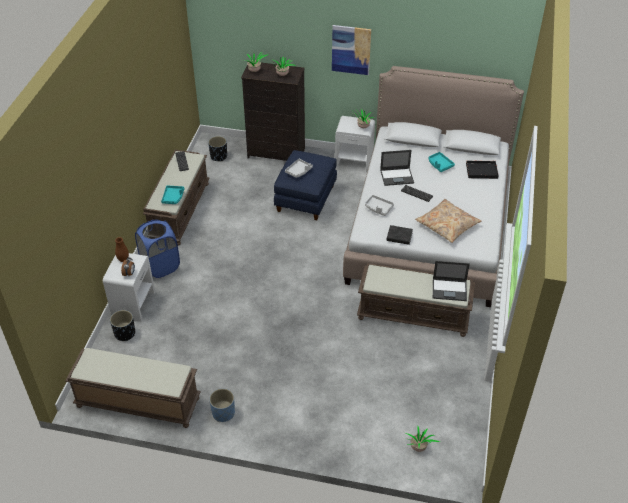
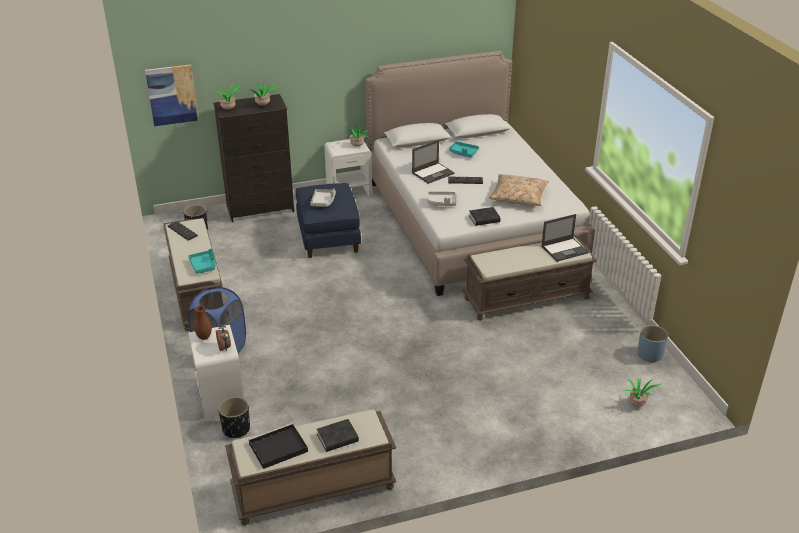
camera: 30 degrees left, 10 degrees down
blue planter [209,388,235,422] -> blue planter moved to [638,325,668,363]
picture [332,25,371,75] -> picture moved to [145,64,199,126]
black tray [466,160,499,179] -> black tray moved to [248,423,308,469]
none -> black book [317,419,359,452]

